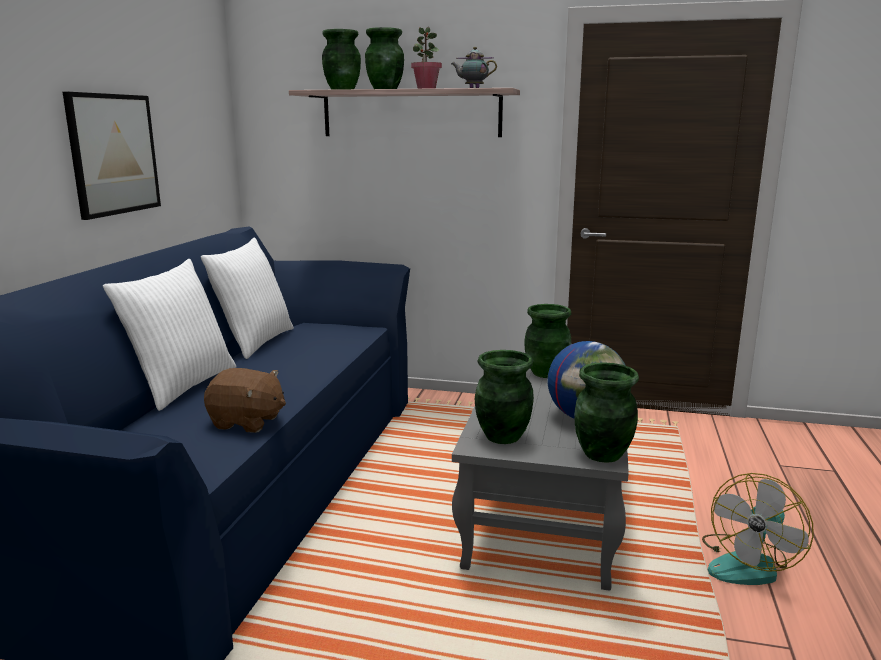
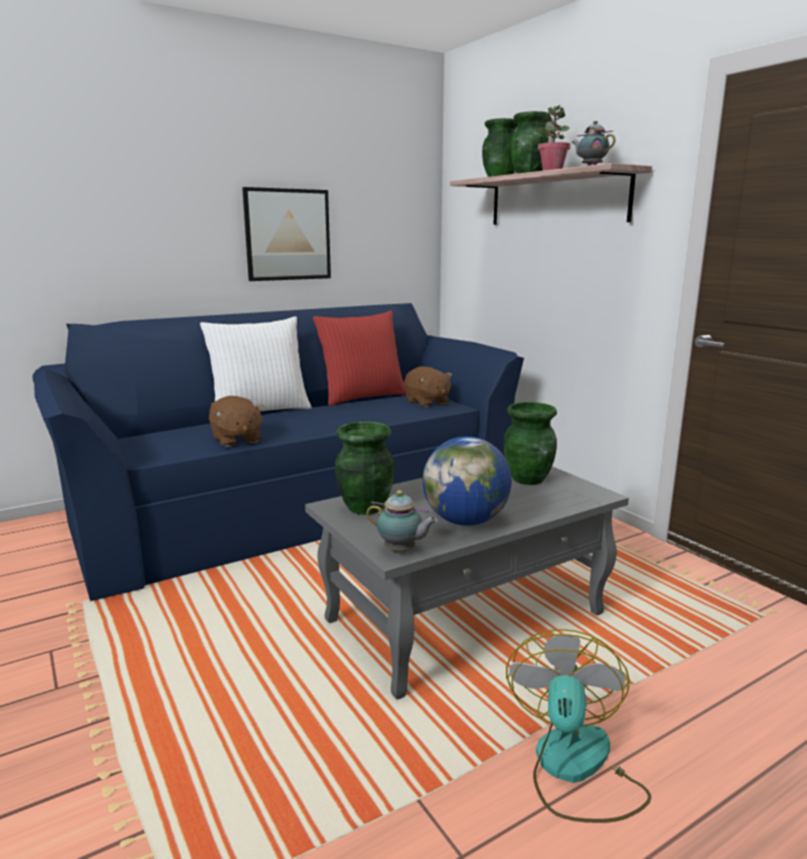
camera: 45 degrees right, 0 degrees up
white pillow [201,238,294,359] -> red pillow [313,311,407,406]
green vase [574,362,639,463] -> teapot [366,490,438,551]
fan [702,473,814,585] -> fan turned 105 degrees clockwise [506,629,651,823]
none -> brown plush toy [404,366,452,407]

